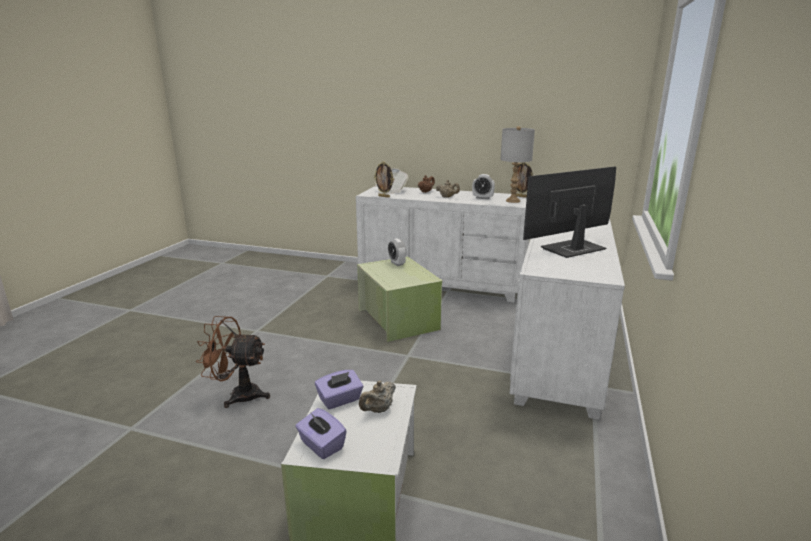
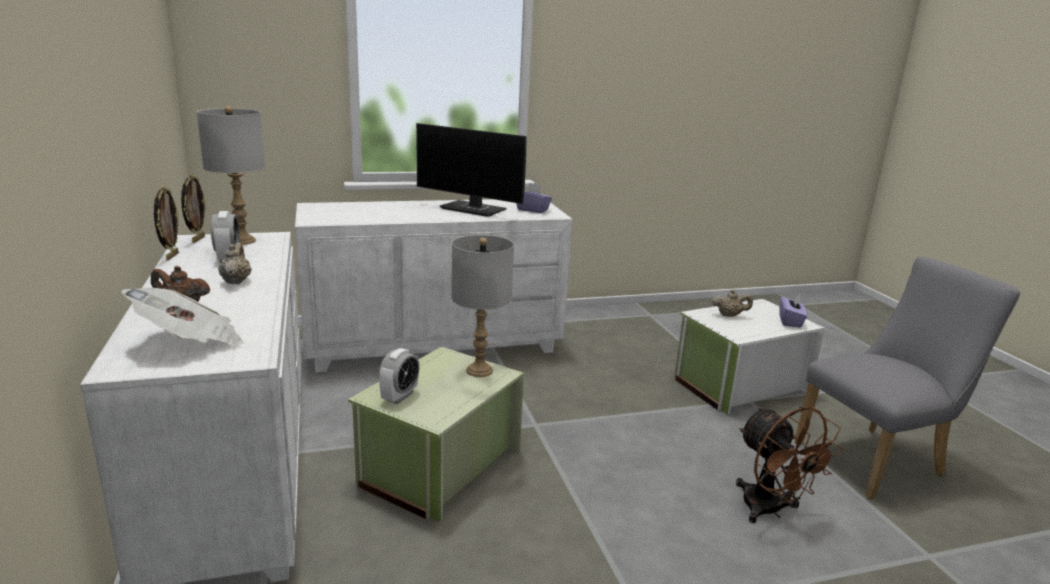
camera: 125 degrees left, 0 degrees up
purple tissue box [315,370,363,409] -> purple tissue box moved to [516,183,552,213]
picture frame [374,161,393,198] -> picture frame moved to [154,186,179,261]
none -> grey table lamp [451,235,514,377]
none -> grey chair [794,256,1020,499]

